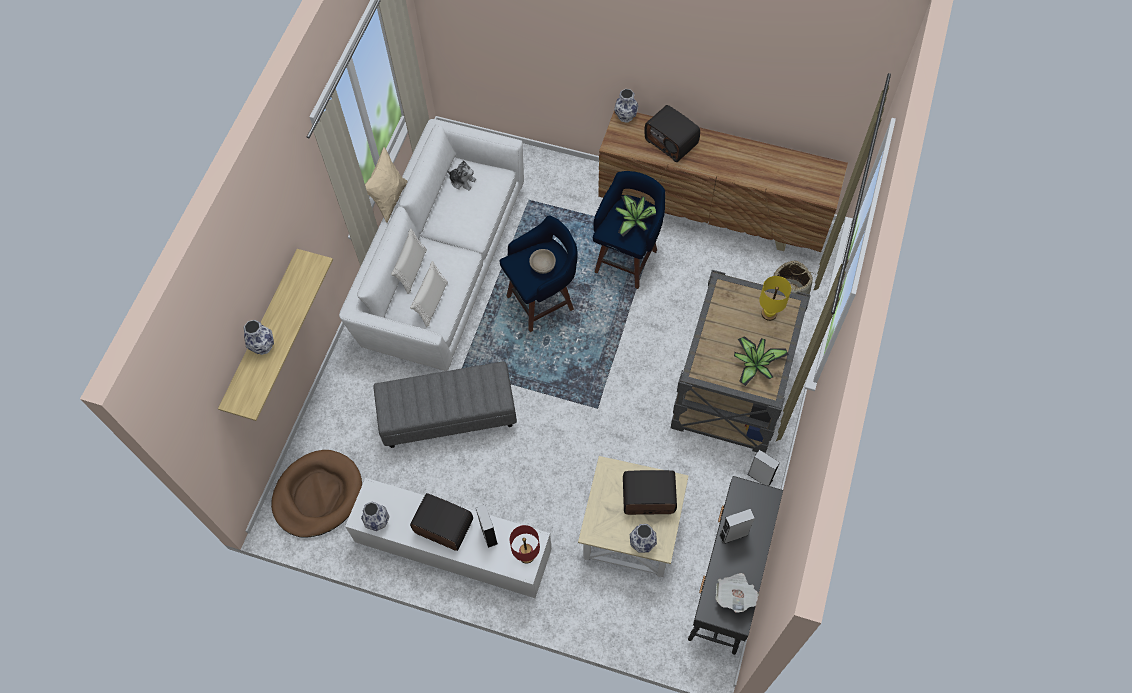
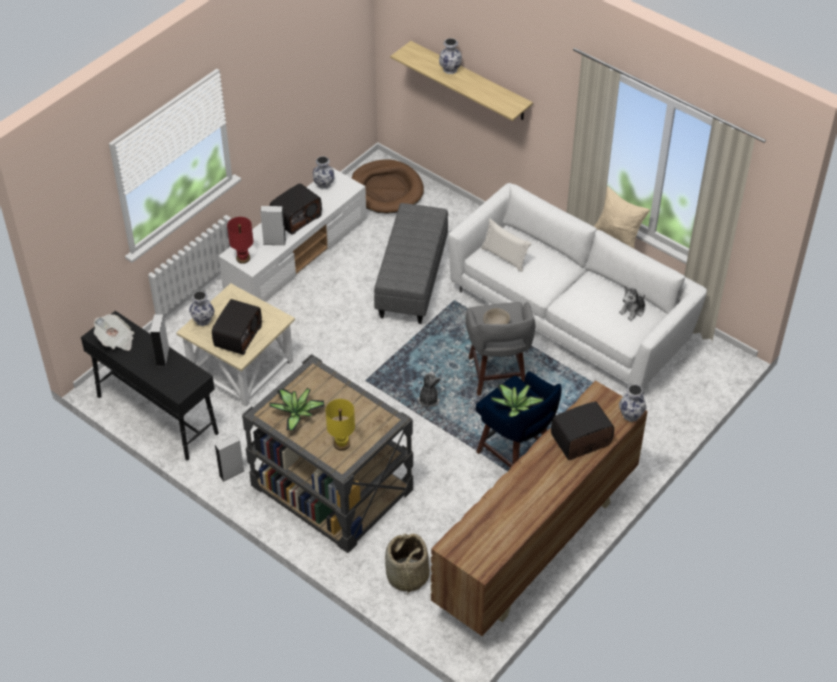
camera: 110 degrees right, 15 degrees down
white pillow [391,229,427,294] -> none
blue stool [500,215,578,332] -> grey stool [465,302,536,396]
none -> plush toy [418,371,441,408]

